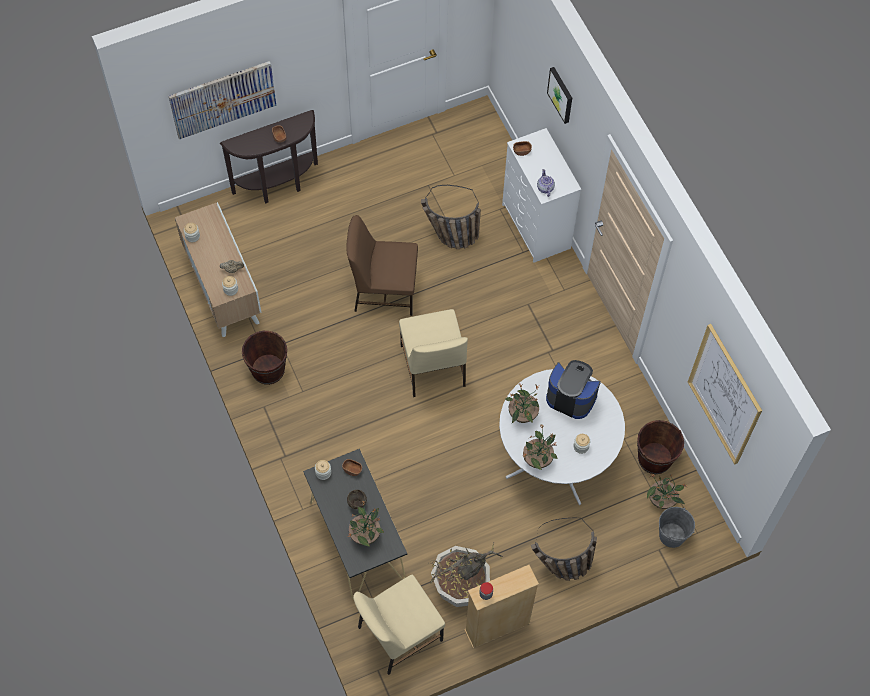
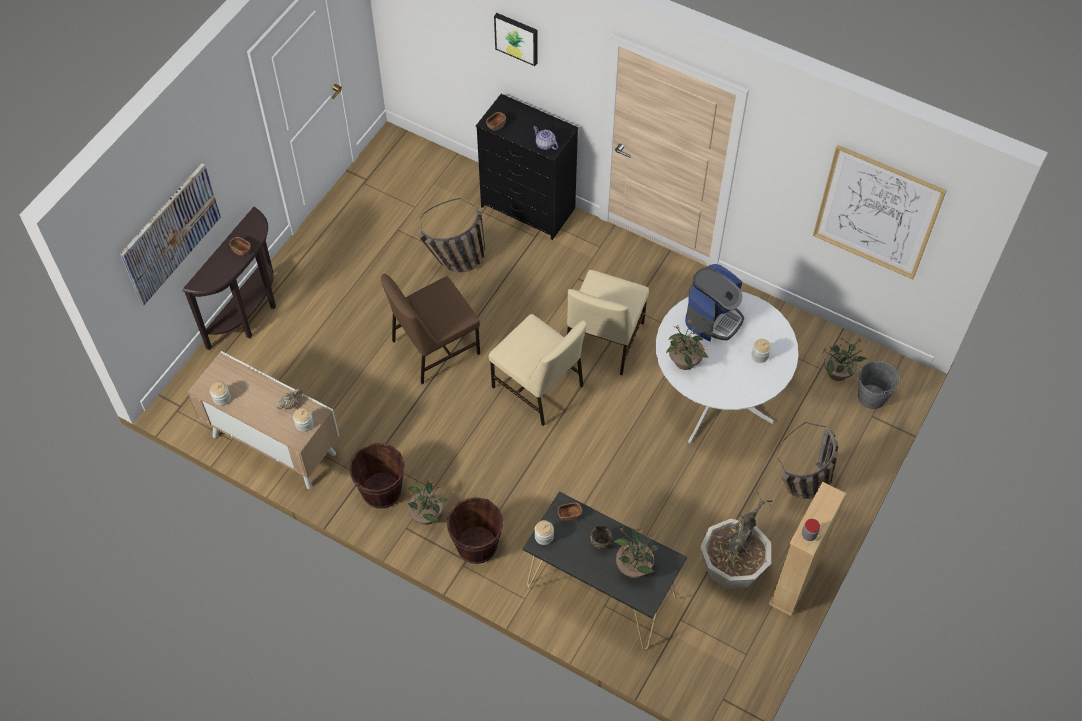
camera: 35 degrees left, 5 degrees down
beige chair [353,575,445,675] -> beige chair moved to [567,270,649,375]
white dresser [502,128,581,263] -> black dresser [476,94,579,240]
potted plant [523,425,558,470] -> potted plant moved to [408,476,447,525]
coffee machine [546,360,601,419] -> coffee machine turned 135 degrees clockwise [685,264,744,341]
brown bucket [637,420,684,474] -> brown bucket moved to [447,497,503,564]

